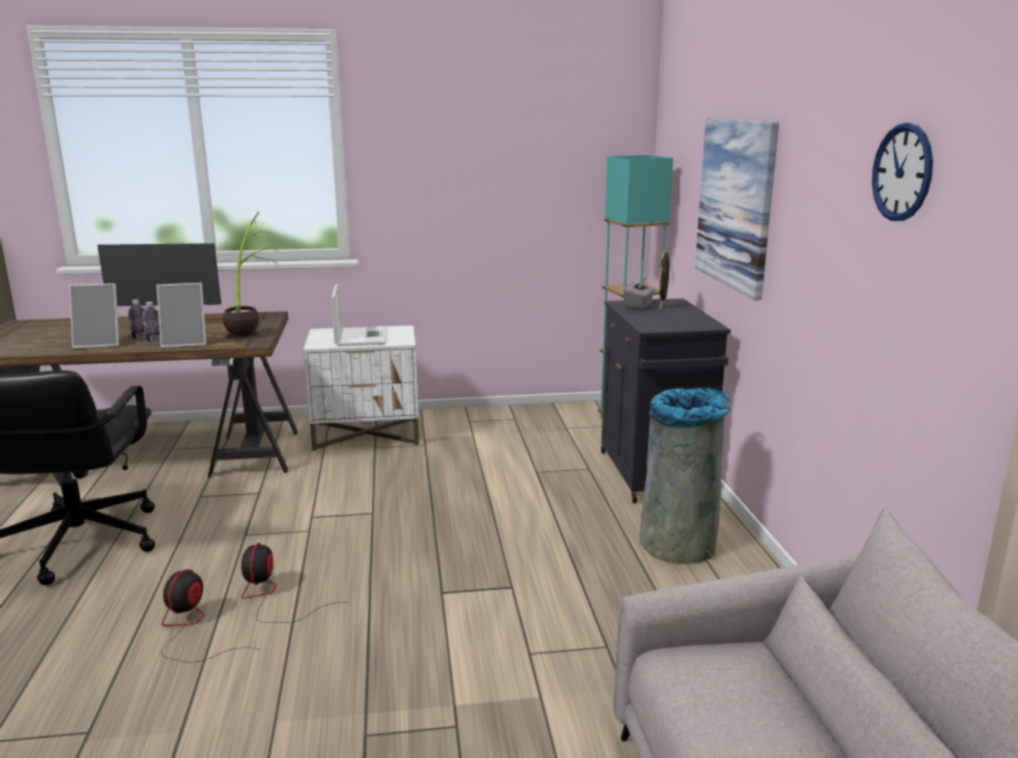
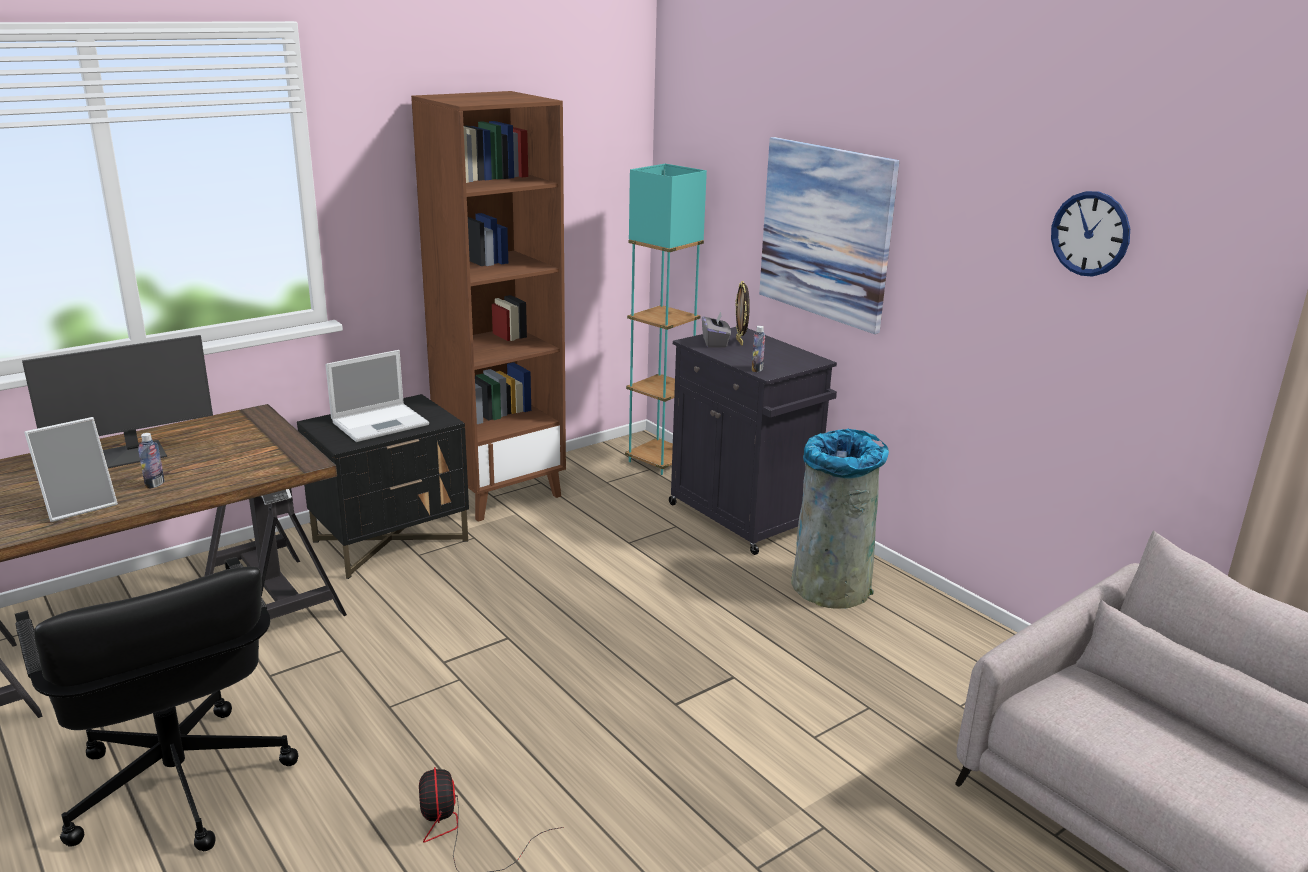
camera: 30 degrees left, 5 degrees up
bottle [128,299,145,339] -> bottle moved to [752,326,765,372]
picture frame [157,283,206,348] -> none
potted plant [223,212,279,340] -> none
fan [241,543,350,623] -> none
white nightstand [303,325,419,452] -> black nightstand [297,394,469,579]
laptop [331,284,386,347] -> laptop turned 90 degrees clockwise [325,350,429,442]
none -> brown bookcase [411,91,566,522]

